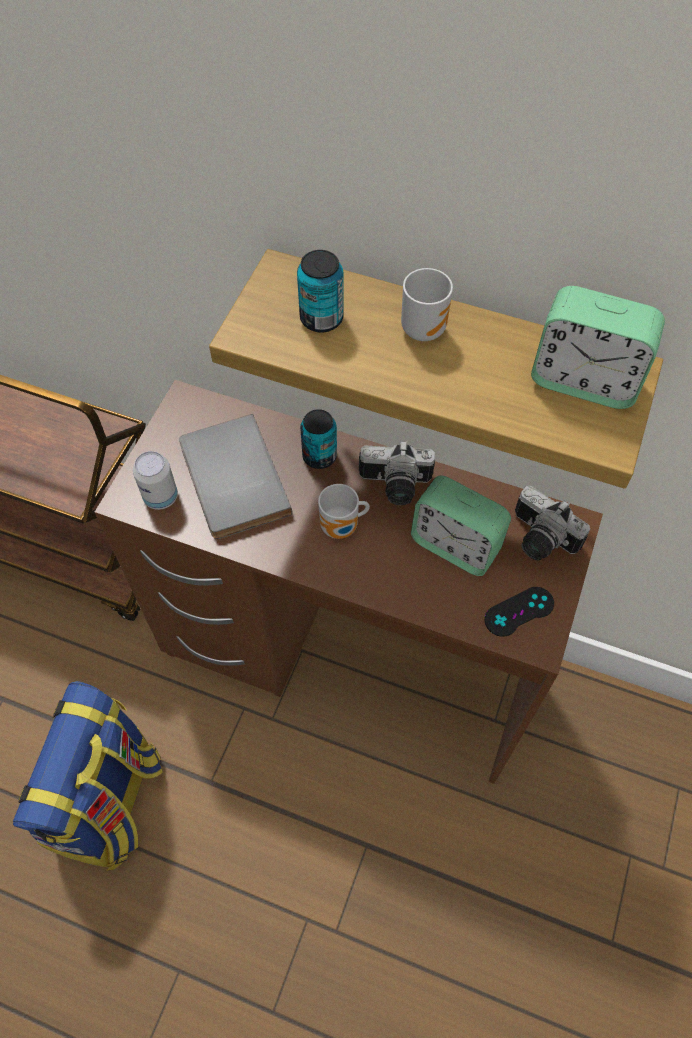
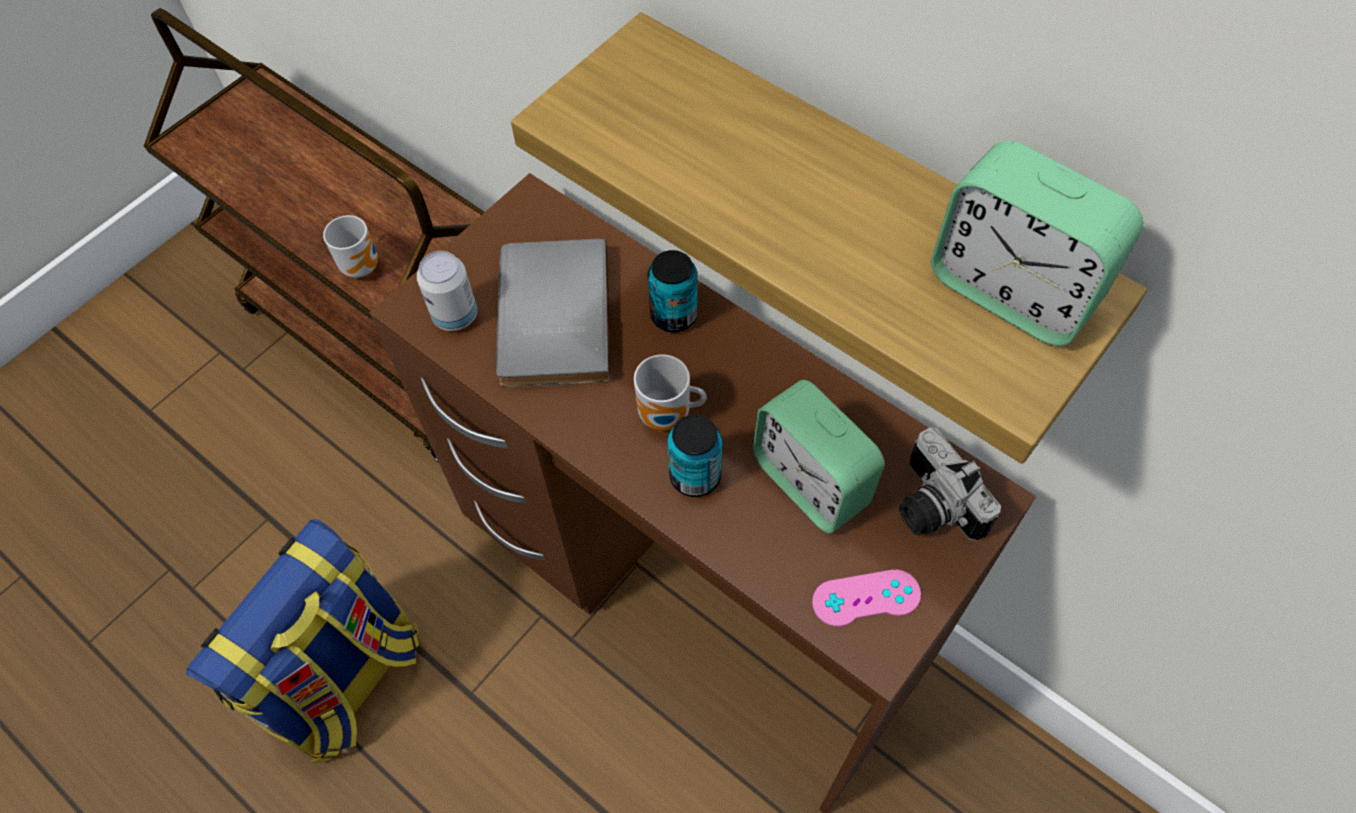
camera: 20 degrees right, 0 degrees up
can [297,250,344,333] -> can moved to [667,415,722,497]
camera [359,441,435,505] -> none
mug [401,268,453,341] -> mug moved to [323,215,378,278]
black game controller [485,587,554,637] -> pink game controller [812,570,921,627]

